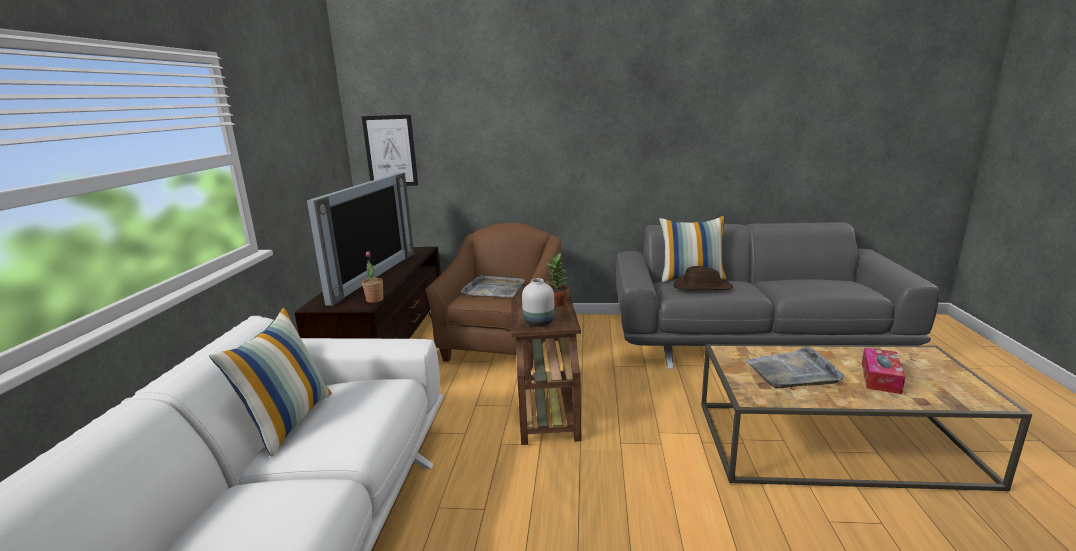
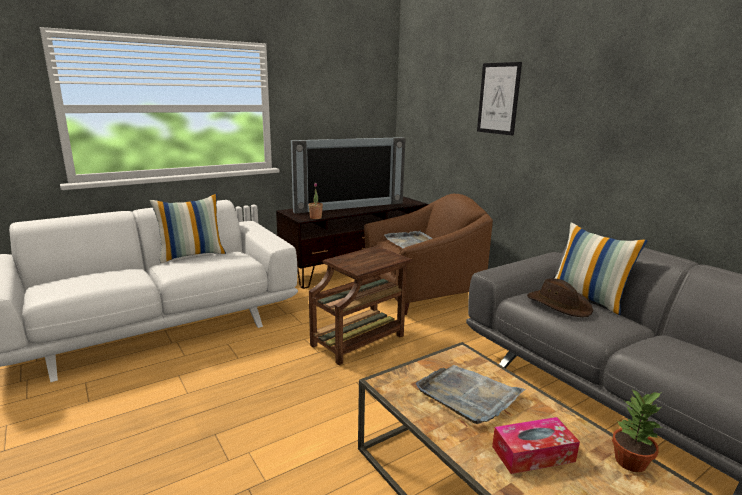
camera: 50 degrees right, 0 degrees up
picture [362,115,418,186] -> picture moved to [477,62,522,136]
white vase [522,278,555,327] -> none
potted plant [544,252,569,306] -> potted plant moved to [612,389,663,473]

